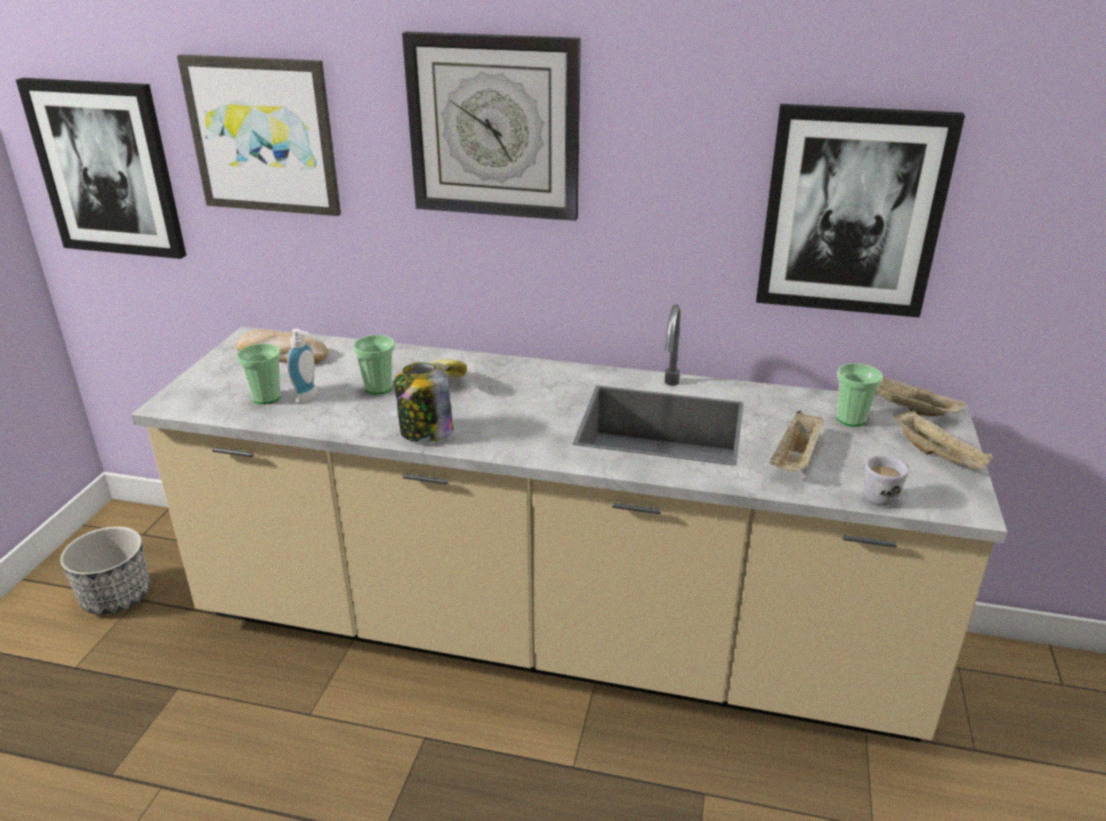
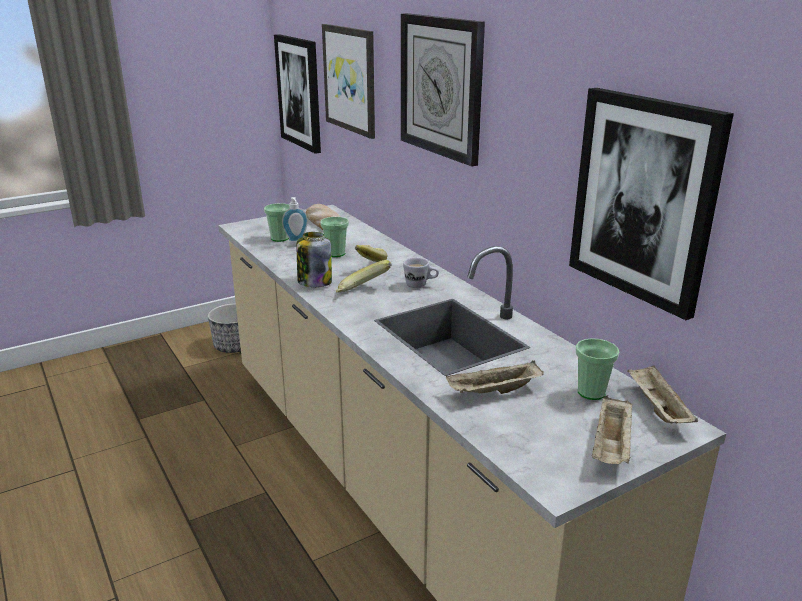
camera: 45 degrees right, 5 degrees down
white mug [864,455,909,506] -> white mug moved to [403,258,439,288]
none -> banana [336,260,391,292]

